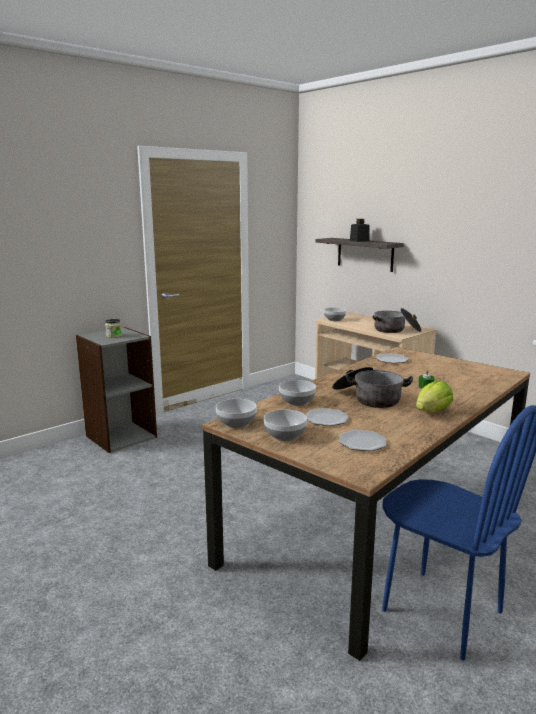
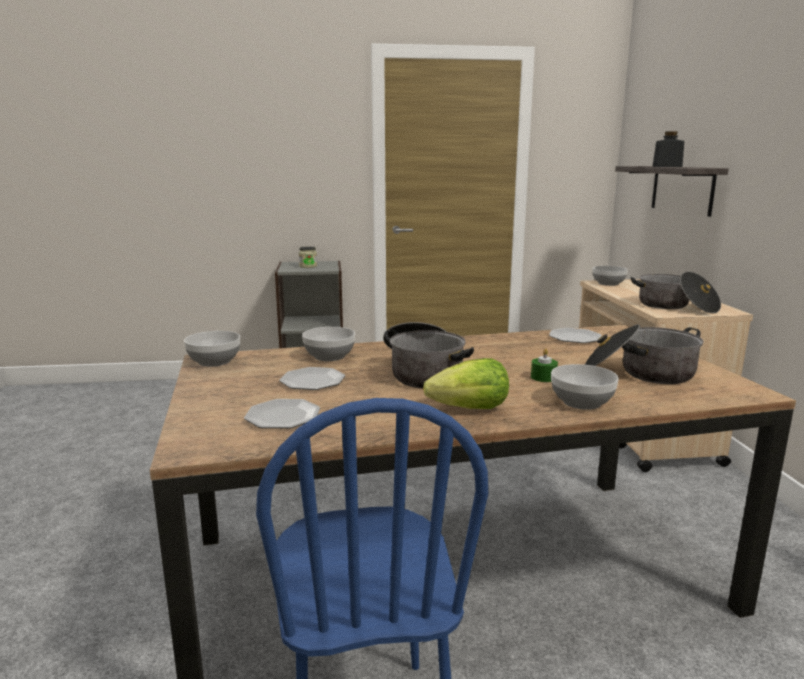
camera: 35 degrees right, 0 degrees up
bowl [264,409,307,441] -> bowl moved to [551,364,619,410]
none -> cooking pot [584,324,704,384]

